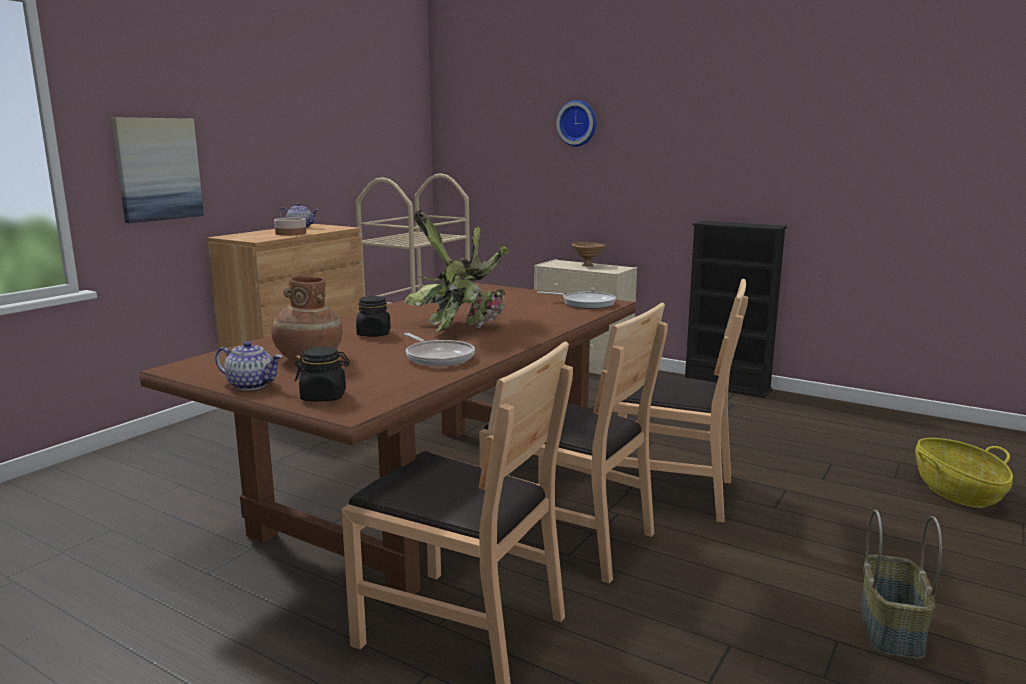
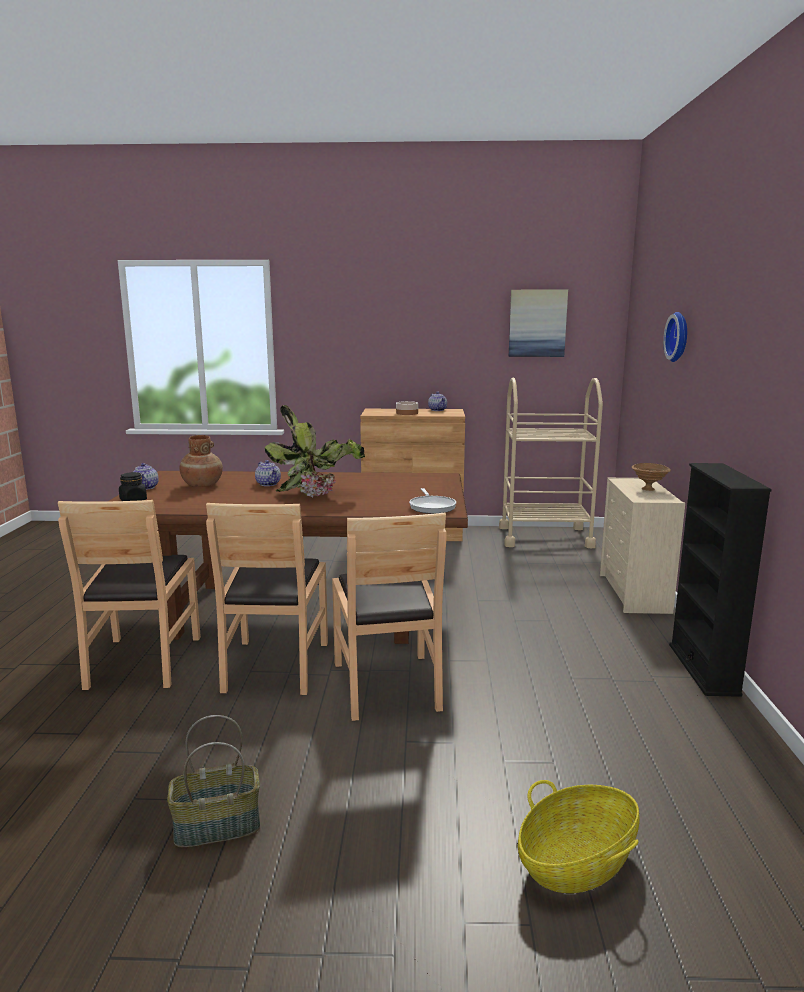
camera: 60 degrees right, 0 degrees up
picture [111,117,204,223] -> picture moved to [509,290,568,357]
black jar [356,296,391,337] -> teapot [255,460,281,486]
frying pan [404,333,475,366] -> none

